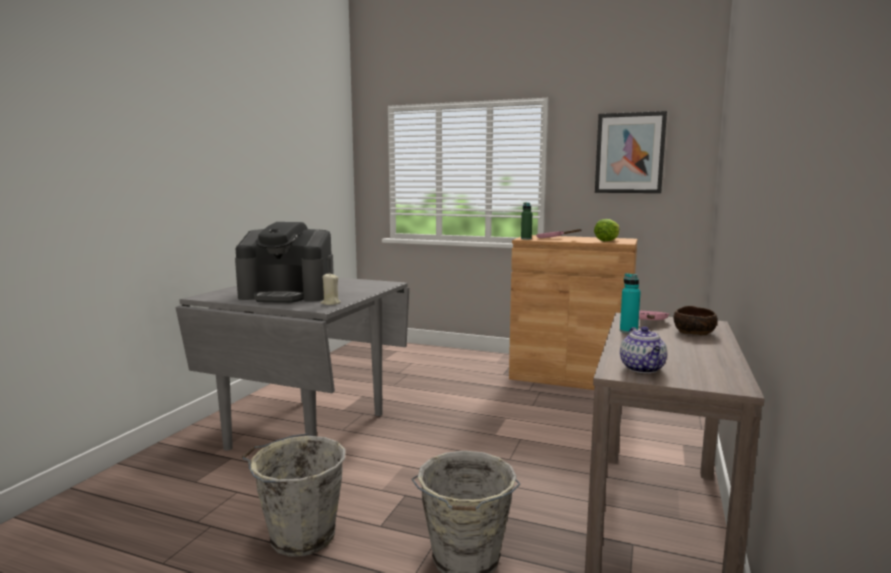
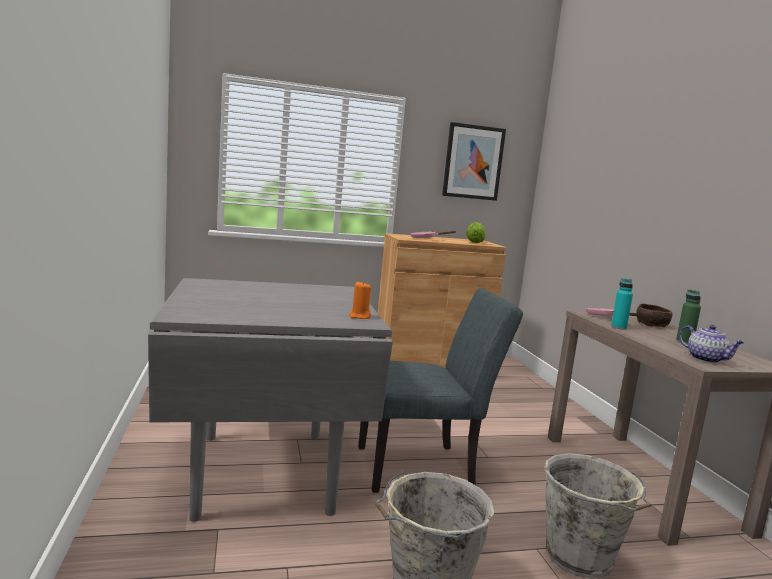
camera: 35 degrees left, 0 degrees up
coffee machine [235,222,334,303] -> none
beige candle [320,274,341,305] -> orange candle [349,281,371,319]
green bottle [521,202,532,240] -> green bottle moved to [676,289,701,345]
none -> grey chair [358,288,523,493]

